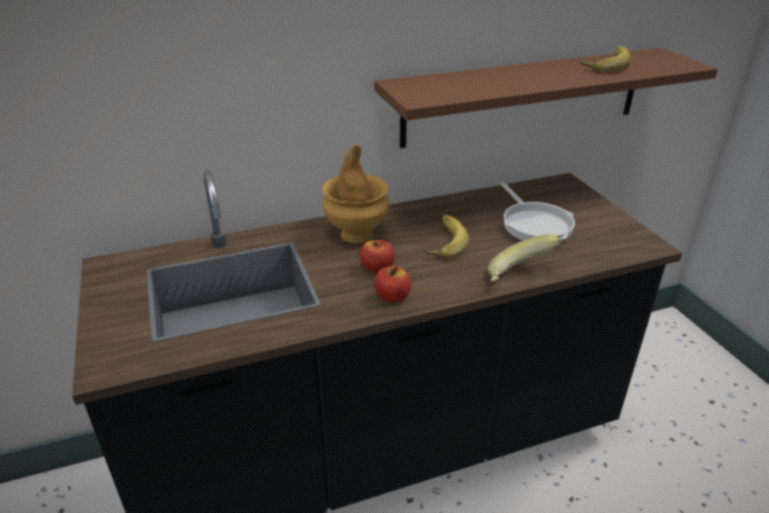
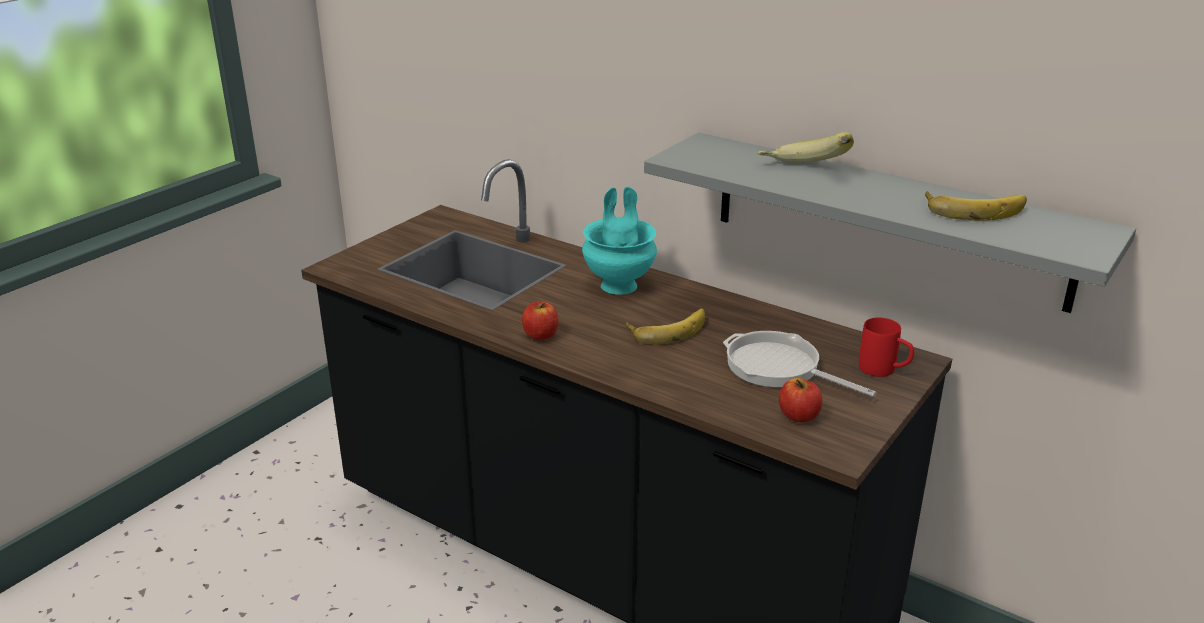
camera: 55 degrees right, 5 degrees down
brown vase [322,145,389,243] -> turquoise vase [582,186,657,295]
apple [360,240,395,273] -> apple moved to [779,378,822,423]
brown shelf [374,48,718,148] -> grey shelf [644,132,1136,313]
banana [488,234,561,282] -> banana moved to [758,132,854,163]
frying pan [500,182,575,242] -> frying pan turned 90 degrees clockwise [723,331,876,397]
none -> red mug [859,317,914,377]

